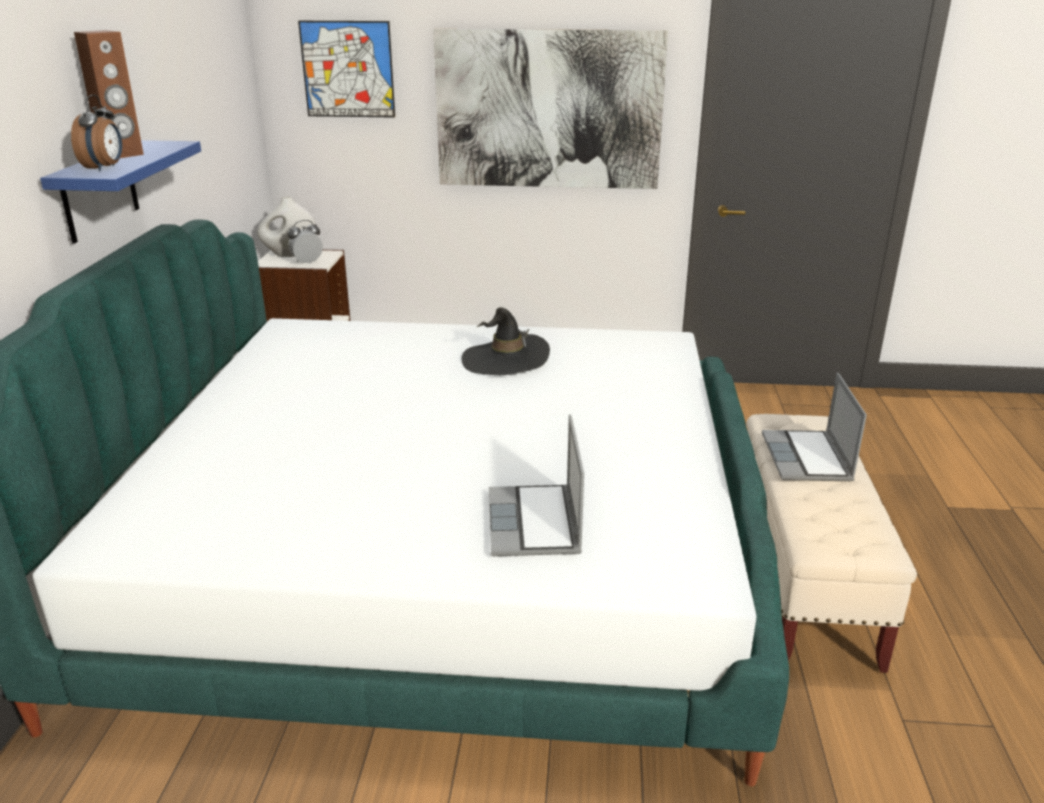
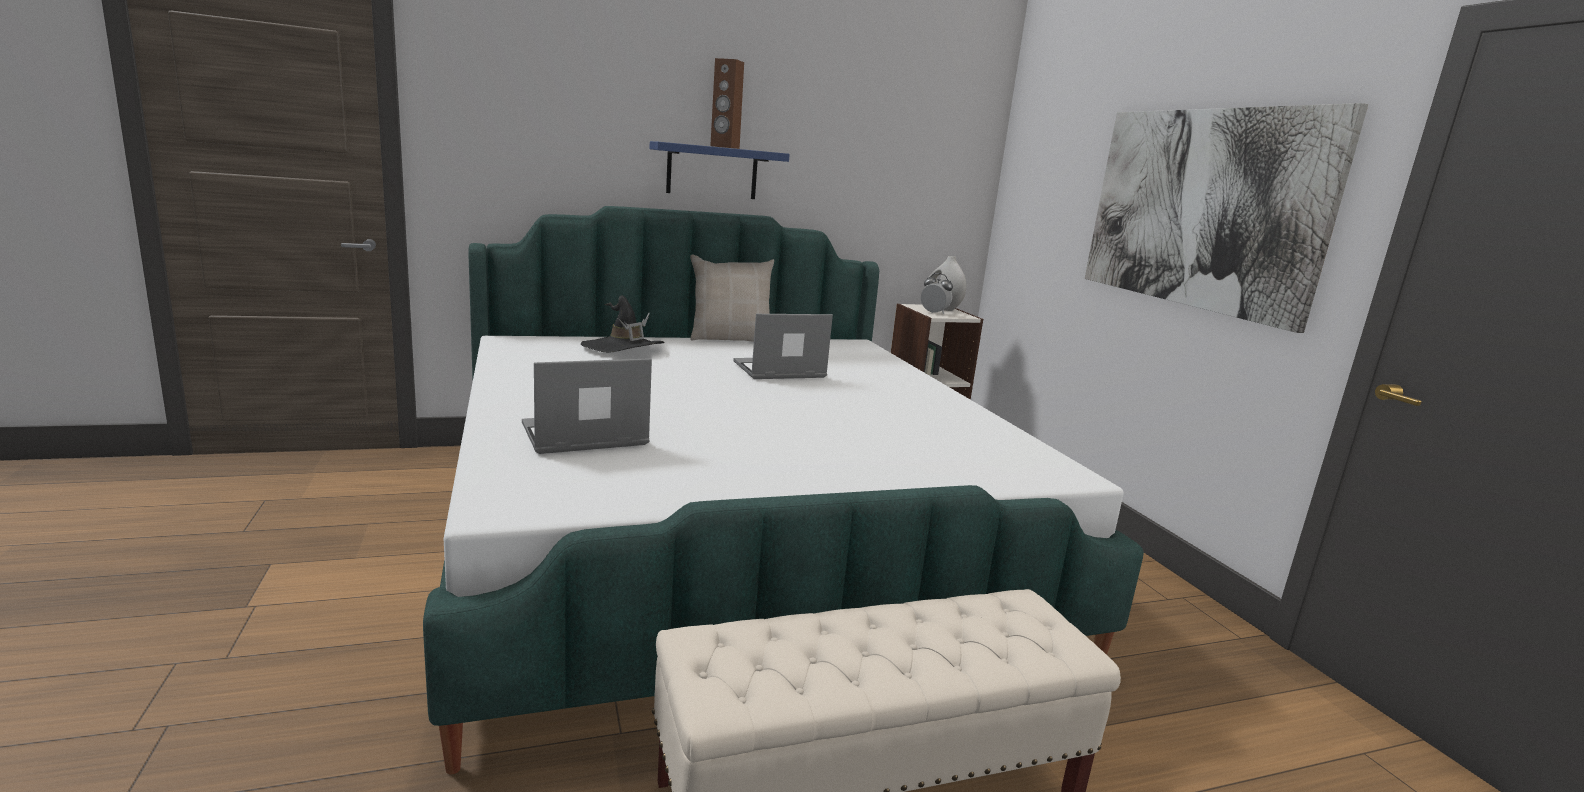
camera: 65 degrees right, 10 degrees down
alarm clock [71,95,122,171] -> none
picture [298,21,395,118] -> none
black hat [461,307,550,375] -> black hat moved to [581,295,665,352]
laptop [762,372,867,481] -> laptop moved to [734,314,833,379]
none -> beige pillow [690,254,774,342]

